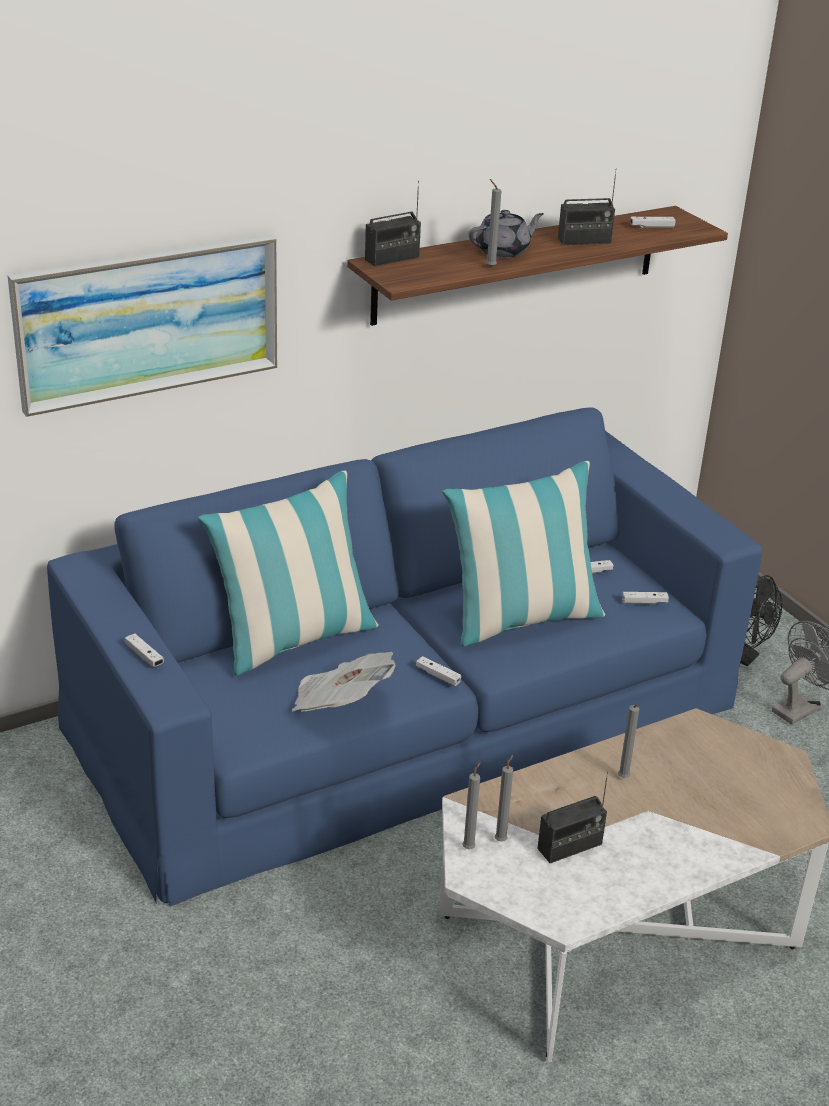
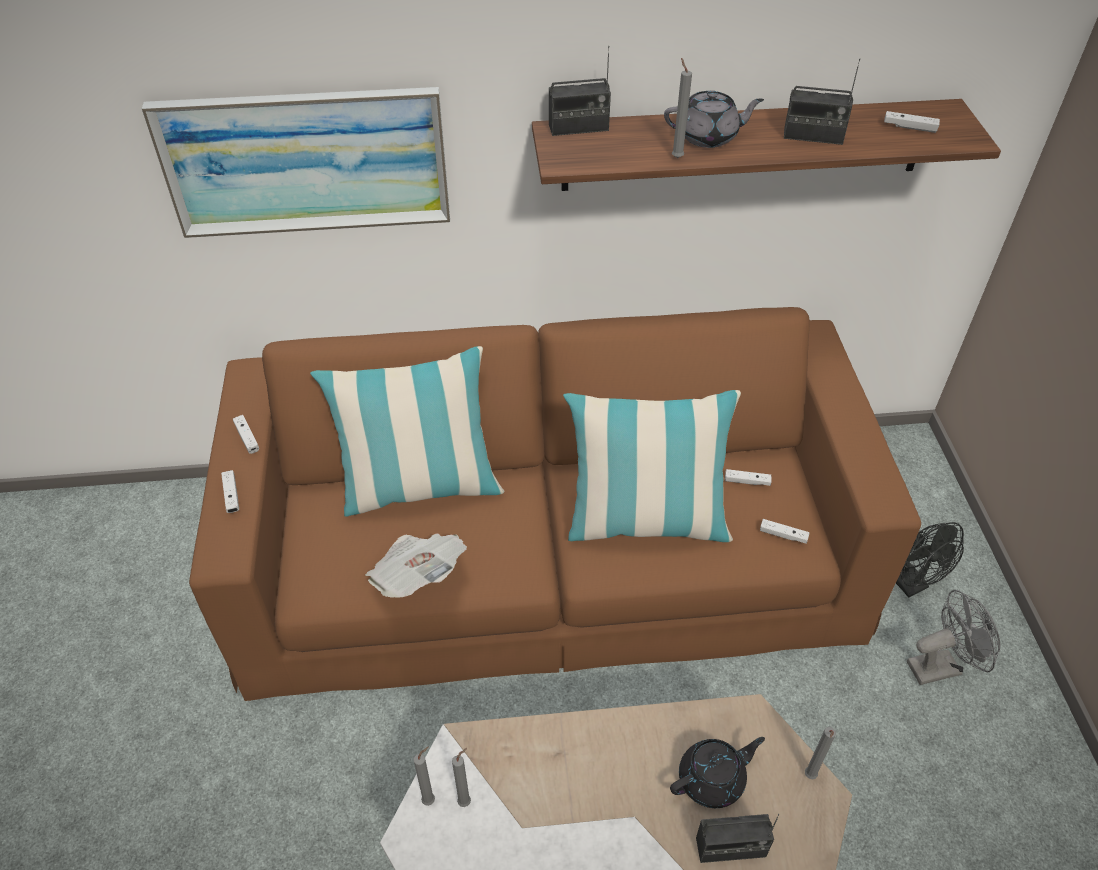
camera: 25 degrees right, 15 degrees up
blue sofa [47,407,762,907] -> brown sofa [189,307,921,701]
white game controller [416,656,461,686] -> white game controller moved to [233,415,259,454]
radio [537,772,608,863] -> radio moved to [696,814,779,863]
grey candle [618,705,639,778] -> grey candle moved to [805,727,836,779]
none -> black teapot [670,737,765,808]

